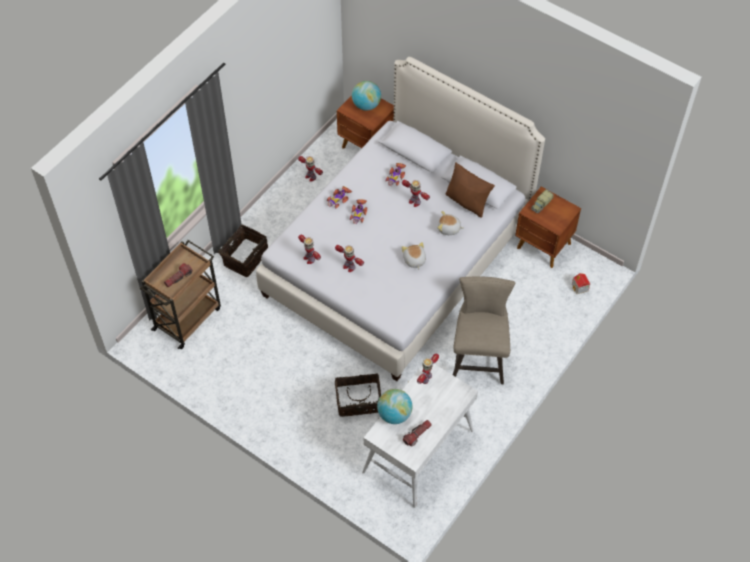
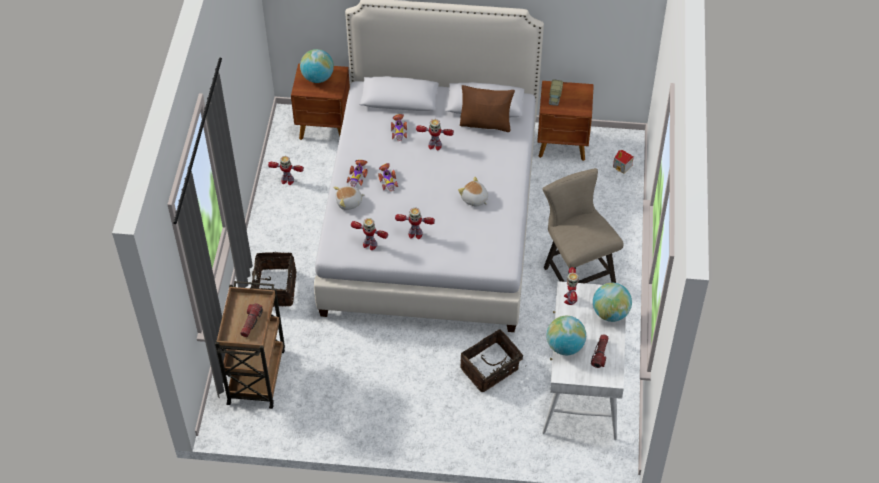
camera: 30 degrees left, 5 degrees down
plush toy [438,211,464,235] -> plush toy moved to [333,186,365,210]
none -> globe [593,283,632,322]

